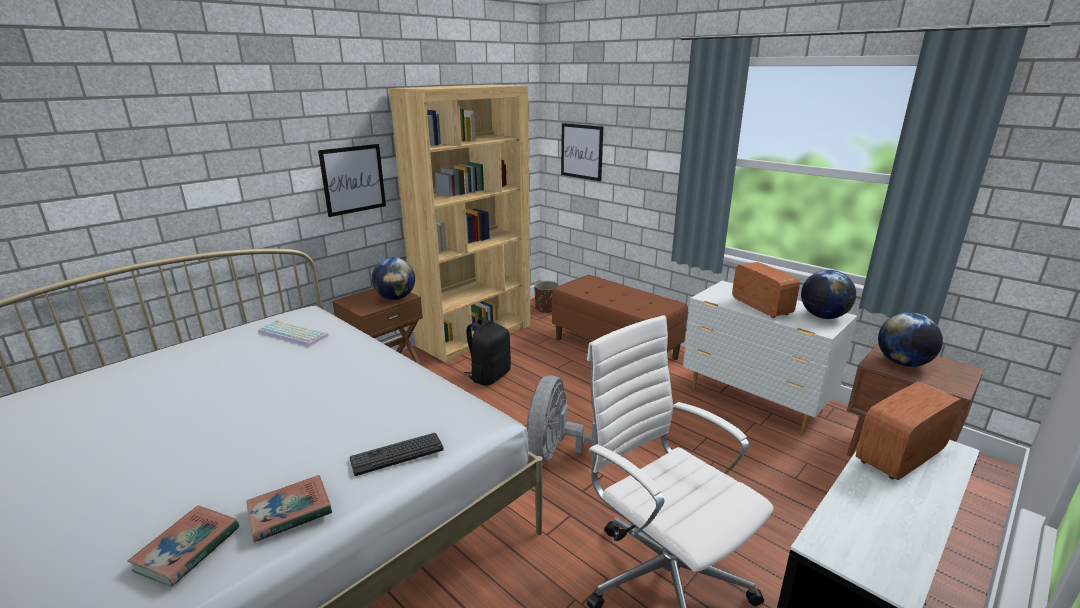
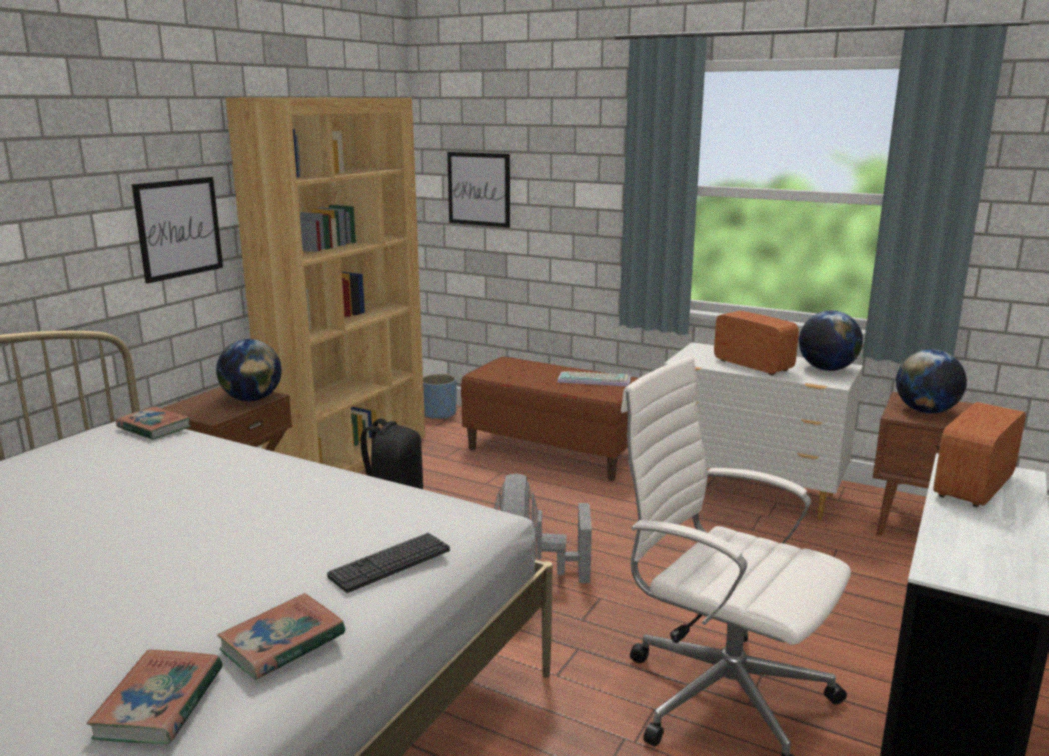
camera: 15 degrees left, 5 degrees down
keyboard [258,320,328,346] -> keyboard moved to [558,371,631,387]
brown planter [534,281,560,313] -> blue planter [423,374,456,419]
none -> book [116,407,190,440]

